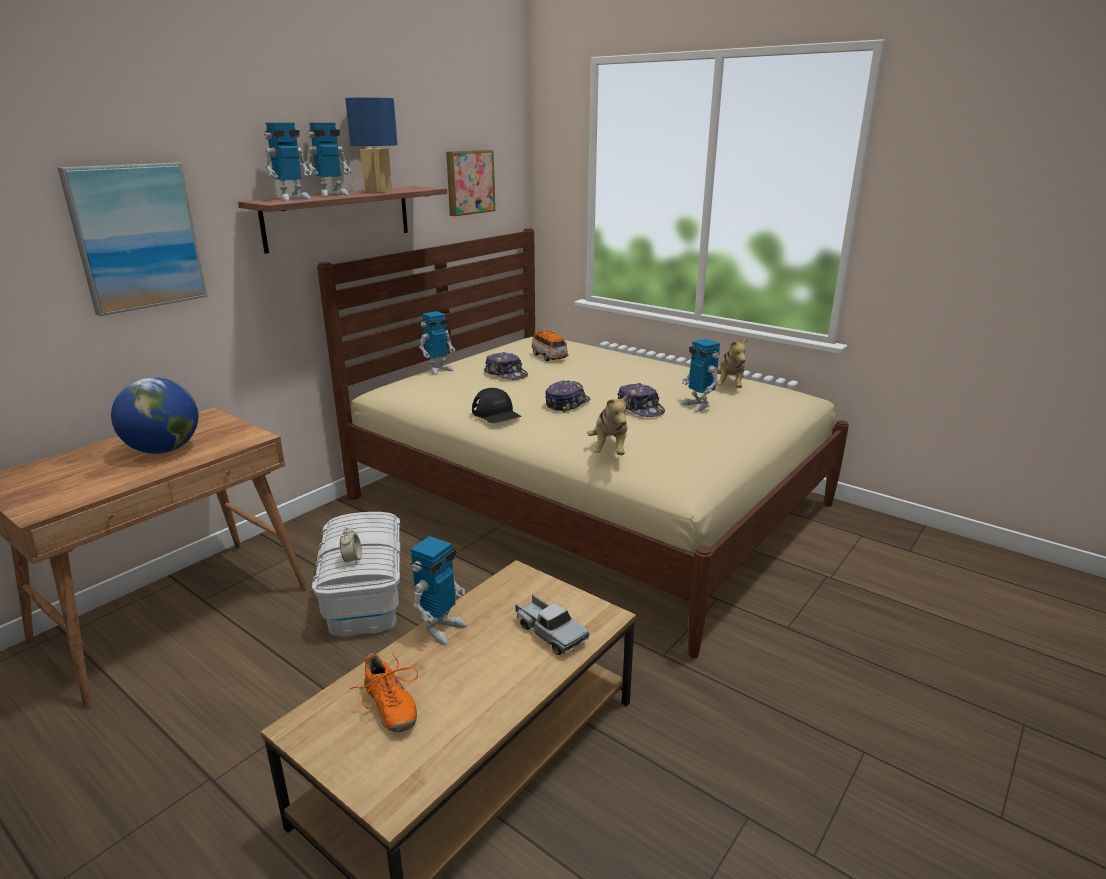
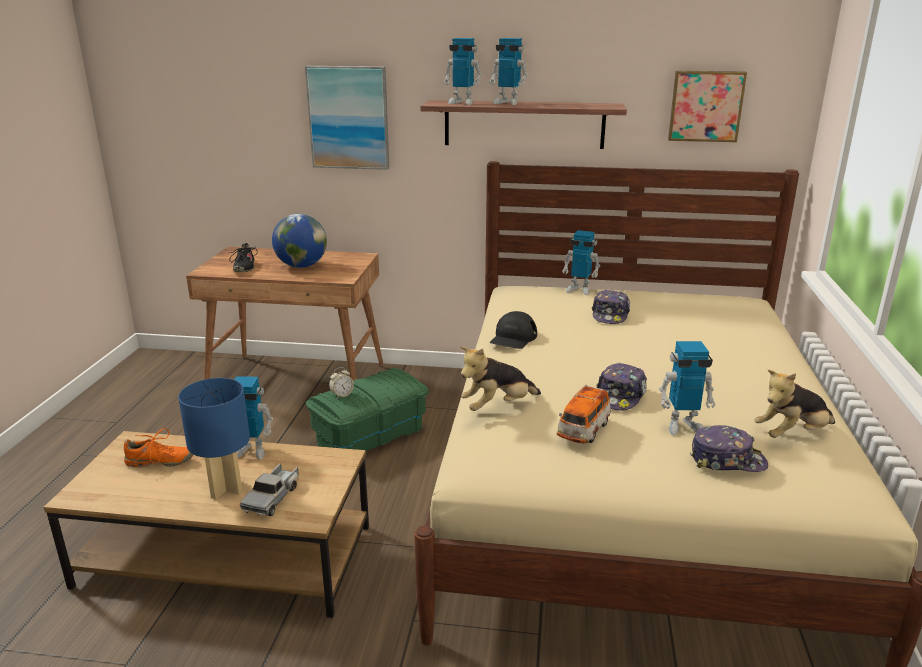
camera: 60 degrees right, 0 degrees up
white storage box [312,512,400,637] -> green storage box [306,368,429,451]
blue table lamp [345,97,398,193] -> blue table lamp moved to [178,378,250,500]
orange shoe [350,653,418,732] -> orange shoe turned 120 degrees counterclockwise [124,428,193,467]
toy car [531,329,568,361] -> toy car moved to [557,385,611,444]
cap [545,380,590,413] -> cap moved to [690,425,768,472]
toy robot [680,339,720,412] -> toy robot turned 120 degrees counterclockwise [659,341,716,436]
none -> black shoe [229,243,257,272]

